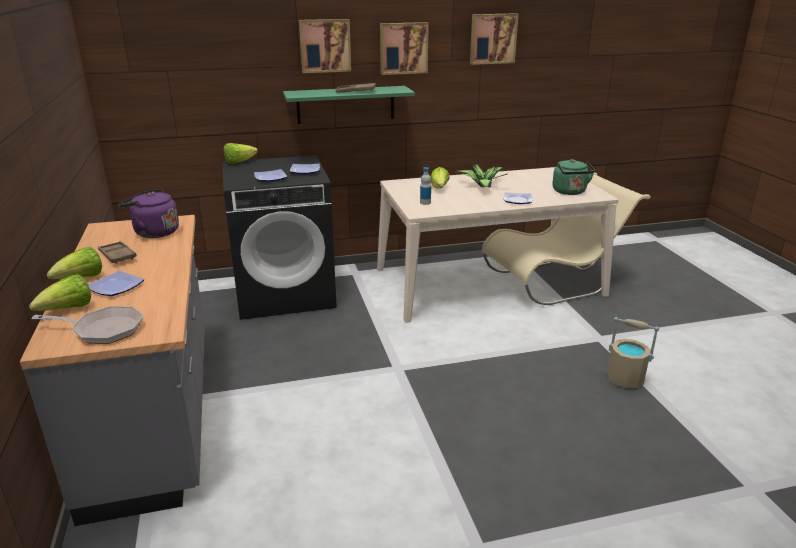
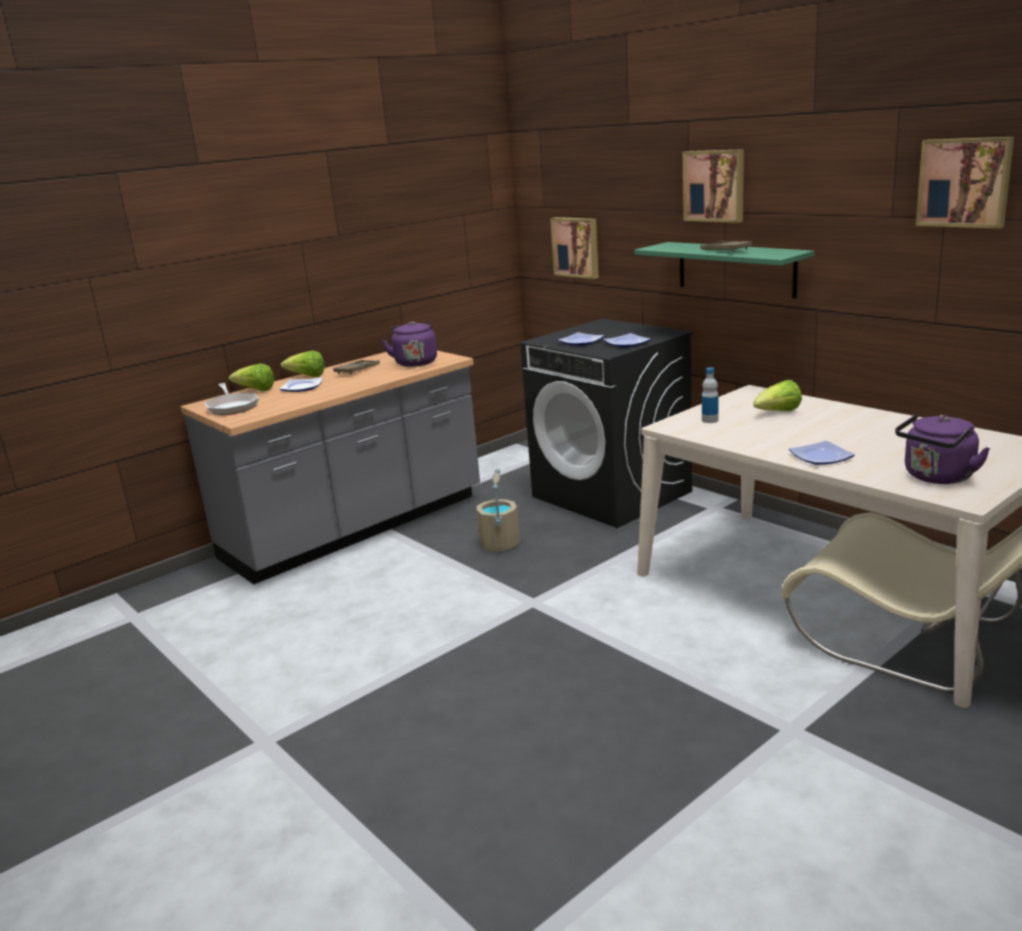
camera: 65 degrees right, 5 degrees down
lettuce [223,143,258,164] -> none
picture [380,22,429,75] -> picture moved to [550,217,599,279]
potted plant [455,164,508,188] -> none
green kettle [552,159,595,195] -> purple kettle [895,414,990,484]
beige bucket [607,317,659,388] -> beige bucket moved to [477,469,520,551]

